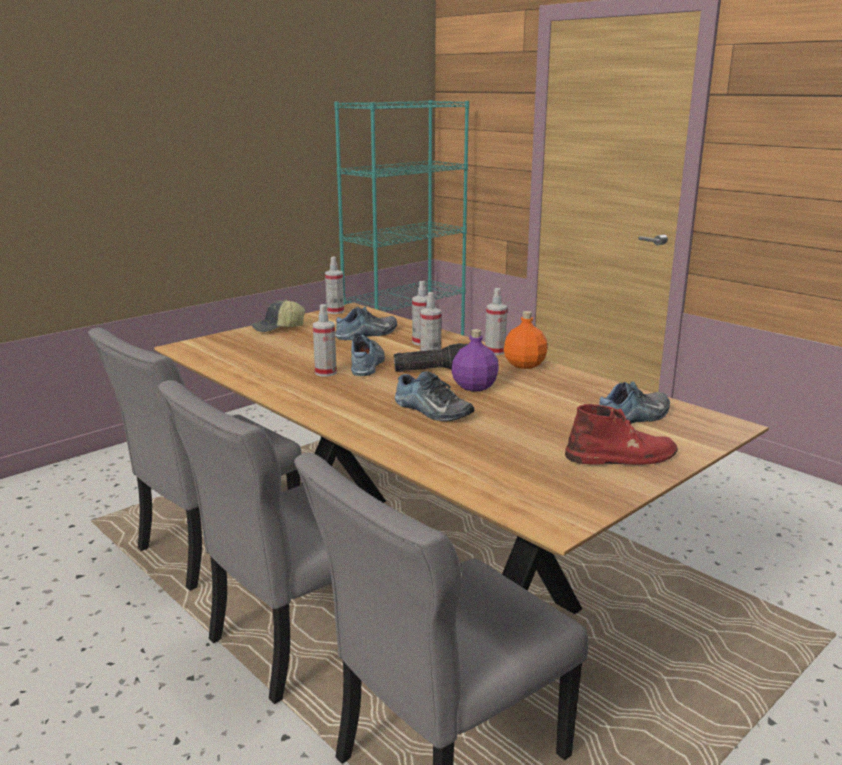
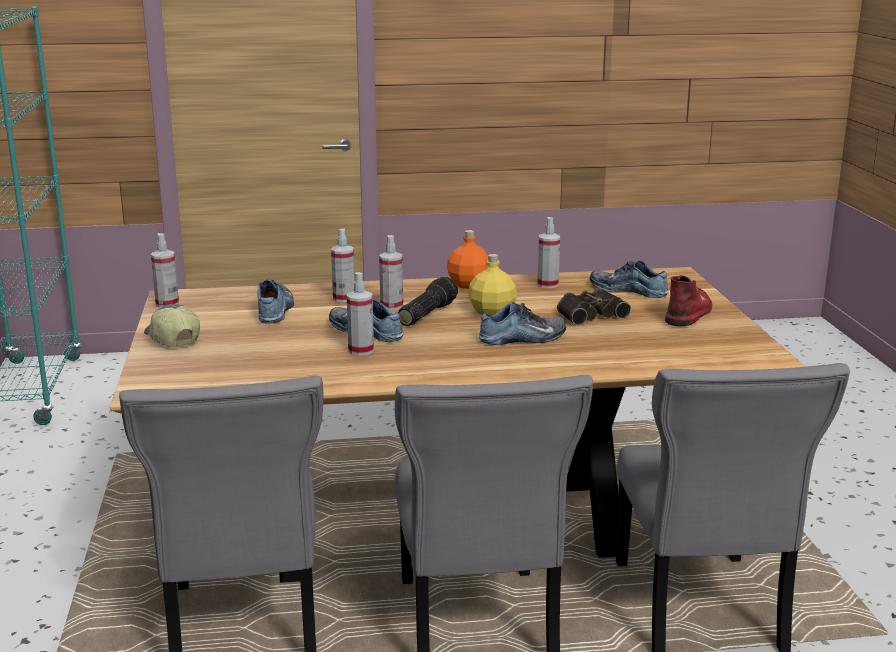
camera: 55 degrees left, 0 degrees up
cap [251,299,305,332] -> cap turned 135 degrees clockwise [144,304,200,347]
purple bottle [451,329,499,392] -> yellow bottle [468,254,517,316]
spray bottle [485,288,507,355] -> spray bottle moved to [537,217,560,288]
shoe [599,382,670,424] -> shoe turned 60 degrees counterclockwise [590,260,669,298]
none -> binoculars [557,288,631,325]

